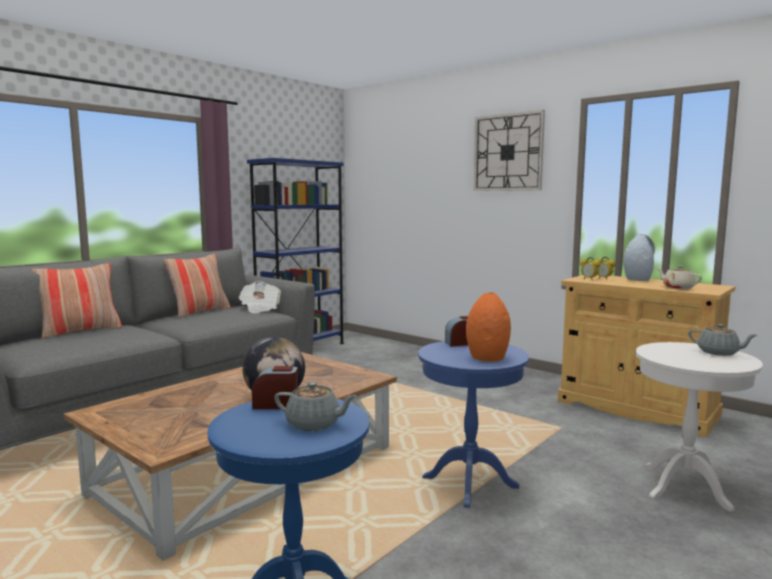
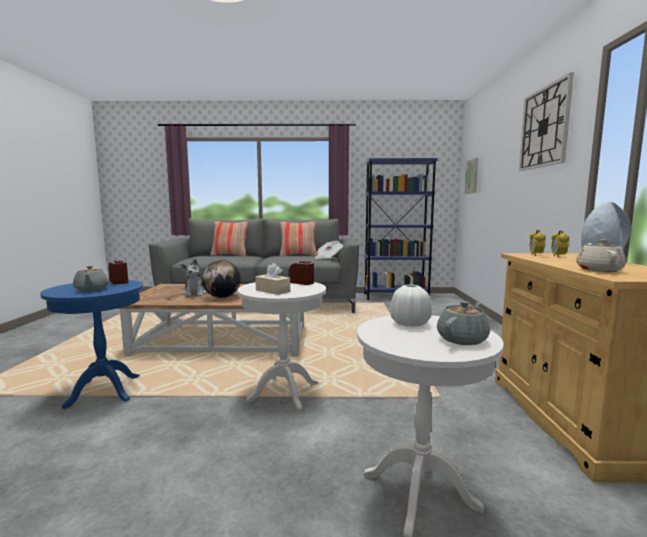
camera: 50 degrees right, 0 degrees up
blue side table [418,341,529,508] -> white side table [238,282,326,410]
orange vase [466,292,511,361] -> beige tissue box [255,263,290,295]
grey teapot [688,324,757,356] -> grey teapot turned 135 degrees counterclockwise [437,301,490,345]
none -> plush toy [181,259,207,297]
none -> white vase [390,284,432,327]
none -> picture [465,158,478,194]

